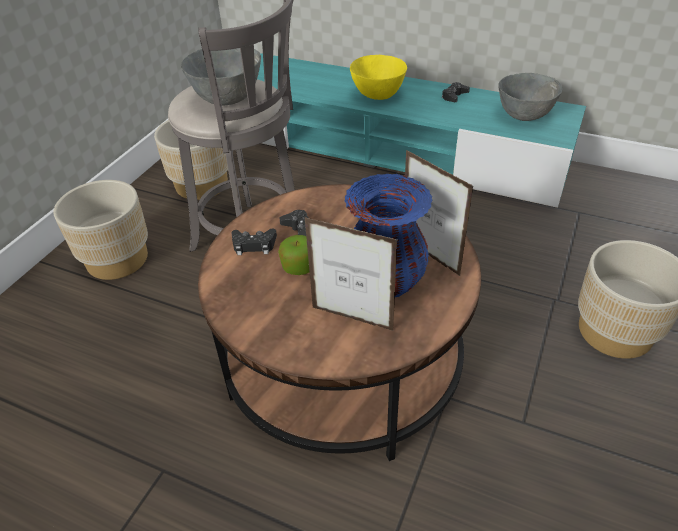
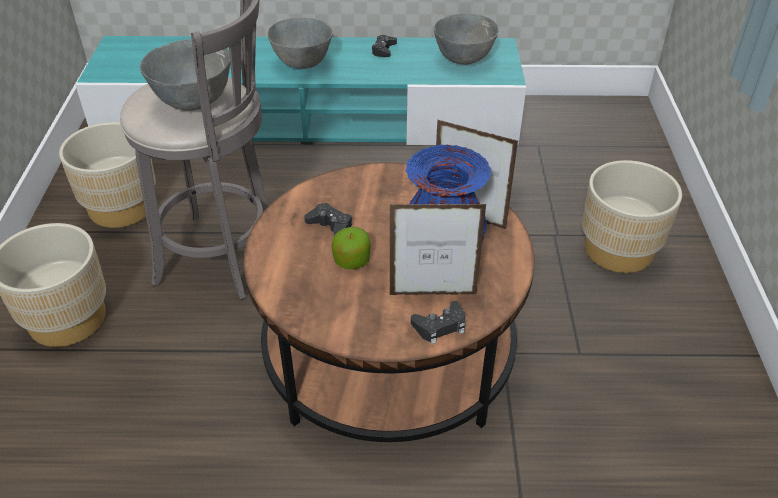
camera: 25 degrees left, 0 degrees up
black game controller [231,228,277,255] -> black game controller moved to [411,301,466,344]
yellow bowl [350,55,407,100] -> grey bowl [268,18,333,69]

